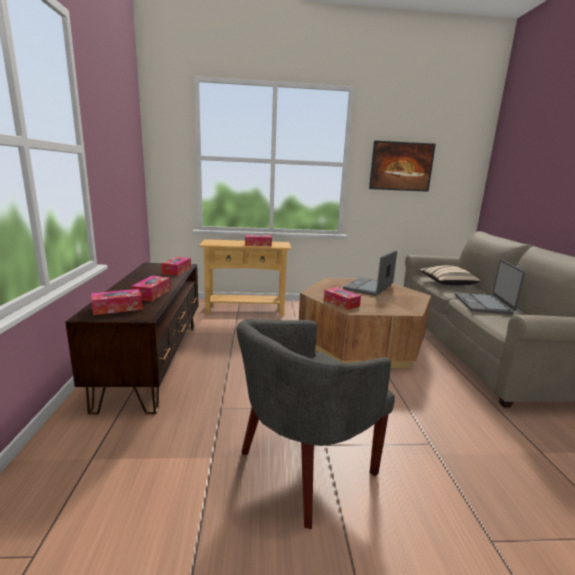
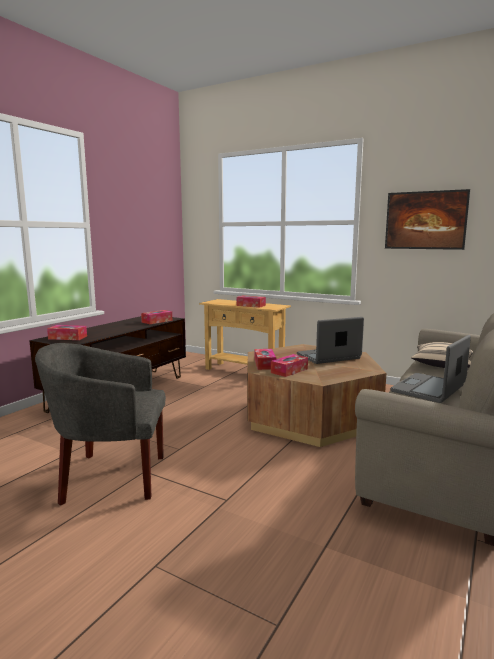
camera: 35 degrees right, 5 degrees down
tissue box [131,276,171,301] -> tissue box moved to [271,354,308,377]

